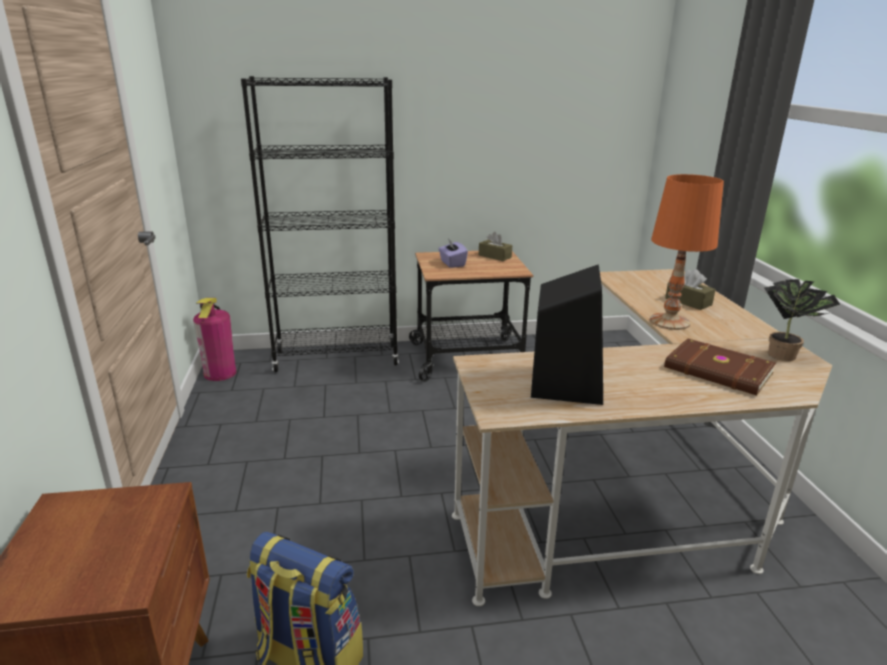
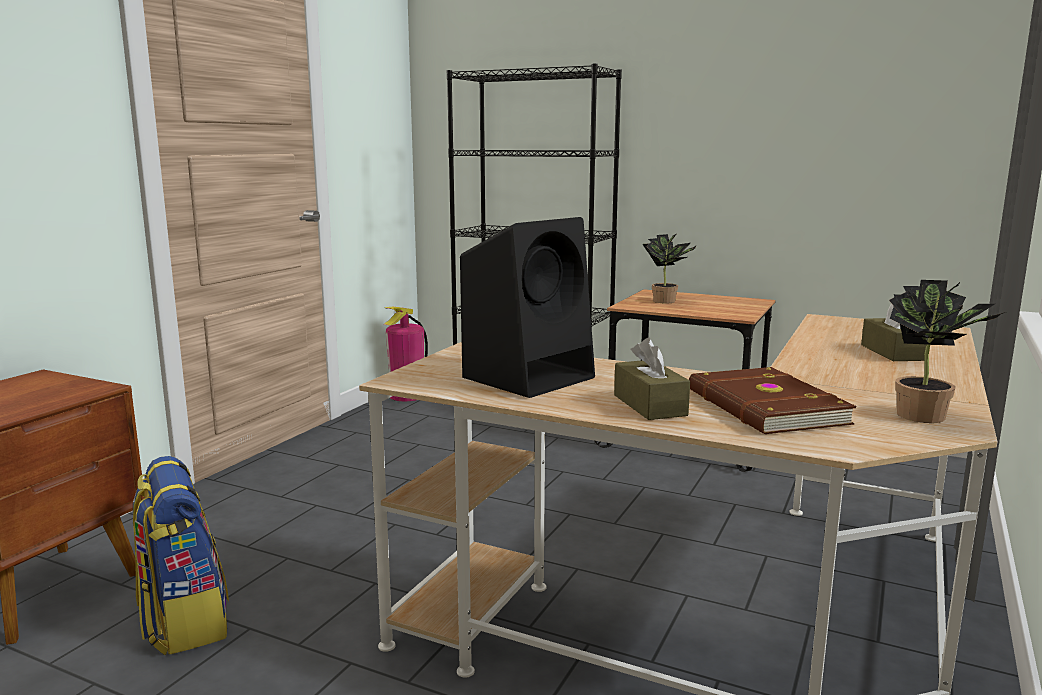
camera: 35 degrees right, 10 degrees down
purple tissue box [438,239,468,268] -> potted plant [643,234,696,303]
brown tissue box [479,232,512,261] -> brown tissue box moved to [614,338,690,420]
orange table lamp [650,174,724,330] -> none

